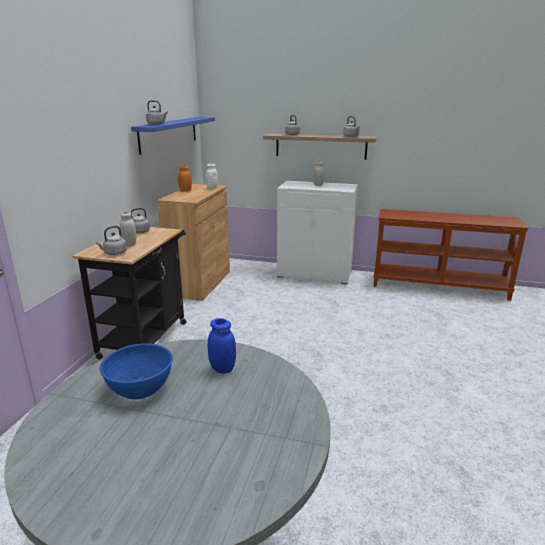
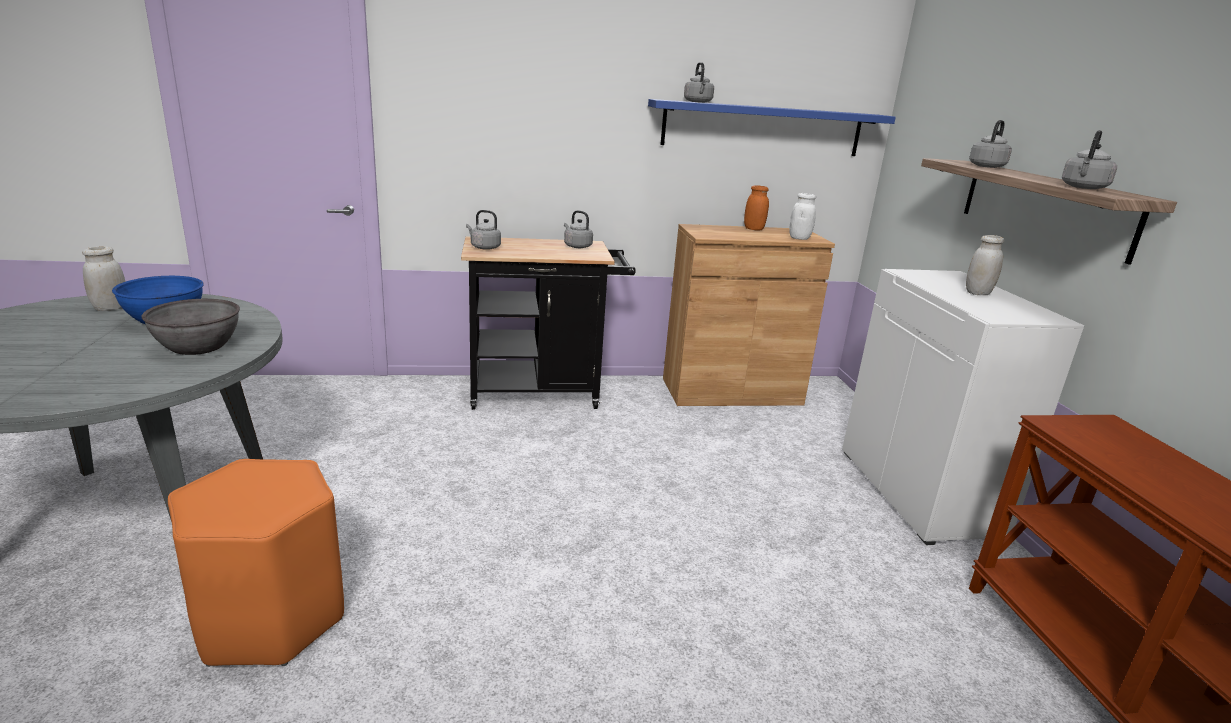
camera: 65 degrees right, 0 degrees up
white jar [120,212,137,246] -> white jar moved to [82,246,125,311]
blue jar [208,318,236,374] -> grey bowl [142,299,240,355]
none -> orange stool [168,459,344,667]

